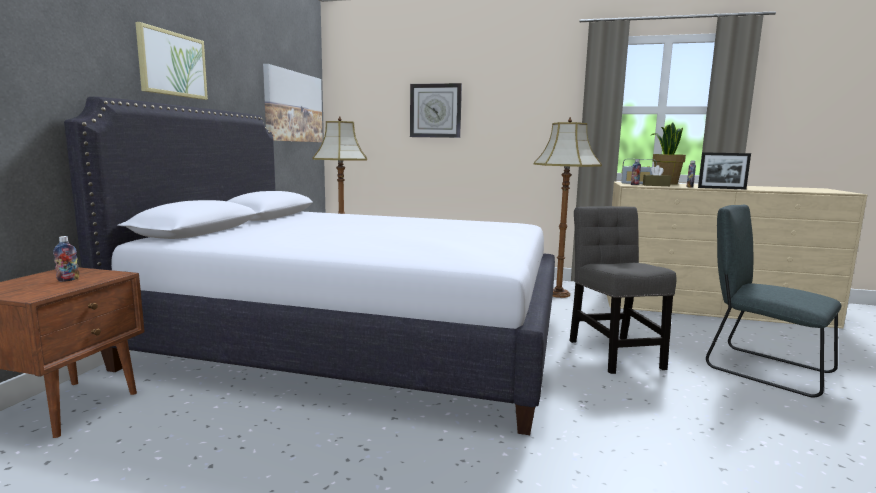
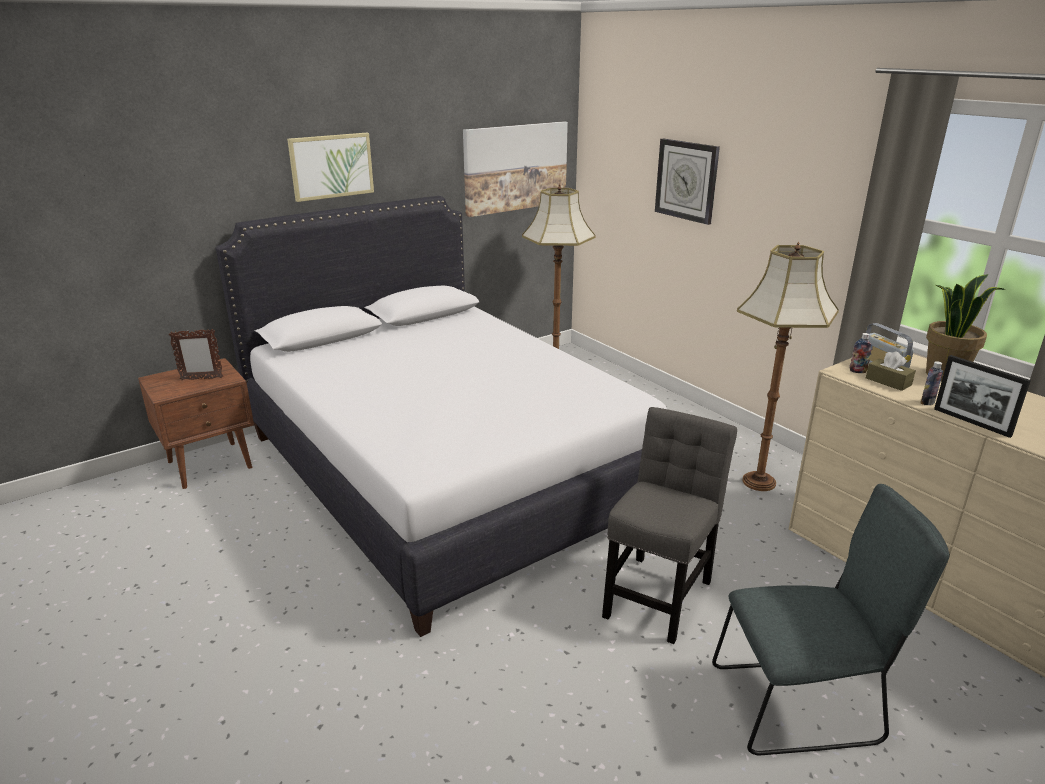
camera: 40 degrees right, 15 degrees up
bottle [53,236,79,282] -> picture frame [169,329,224,380]
grey chair [706,205,841,397] -> grey chair turned 90 degrees clockwise [712,484,950,755]

